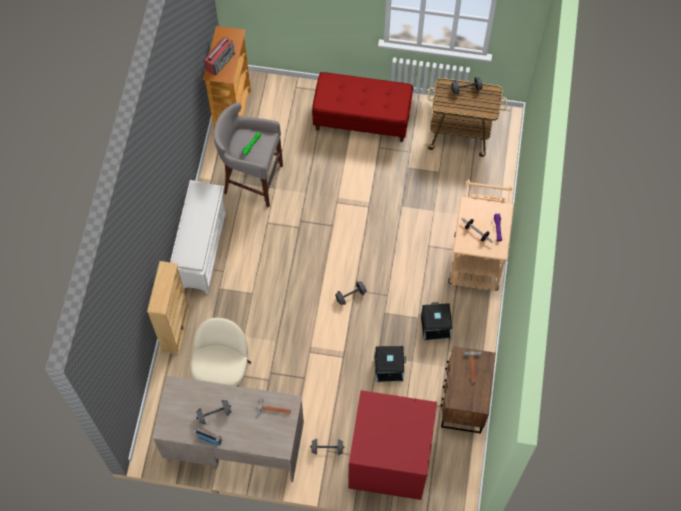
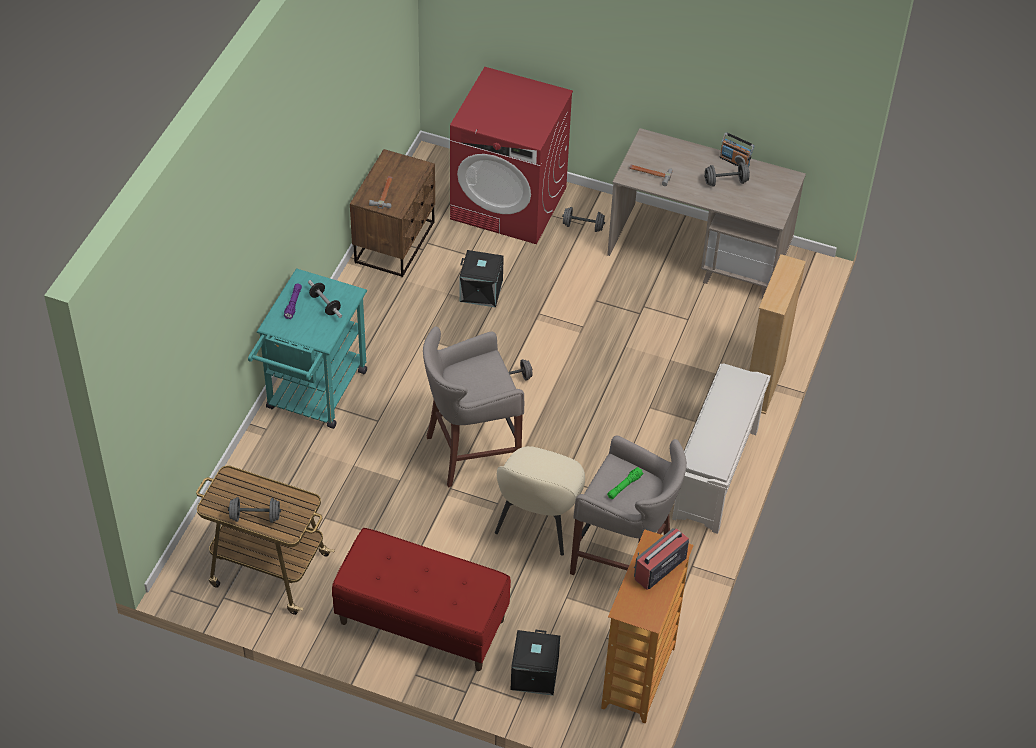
camera: 170 degrees left, 15 degrees down
beige chair [190,318,251,386] -> beige chair moved to [495,446,585,555]
black storage box [421,302,452,340] -> black storage box moved to [510,630,560,696]
beige cart [448,180,514,291] -> turquoise cart [248,268,367,429]
none -> grey stool [423,327,524,488]

